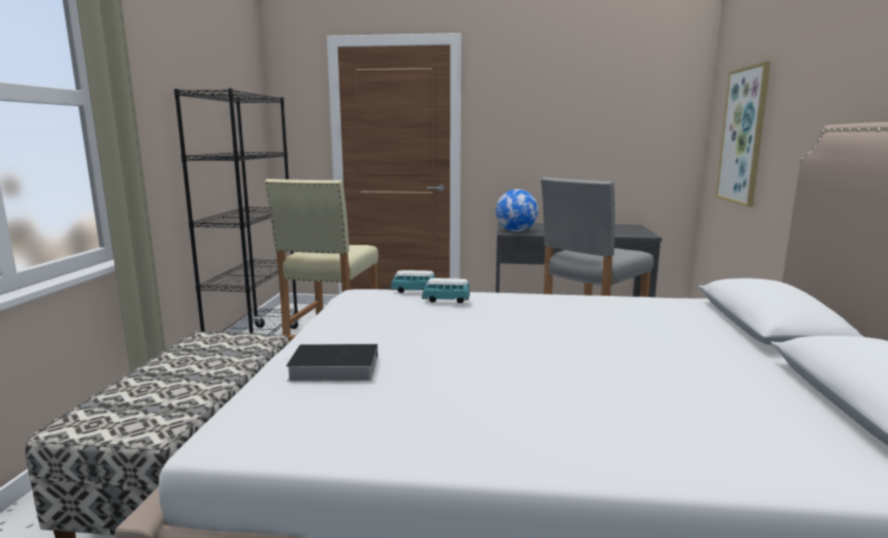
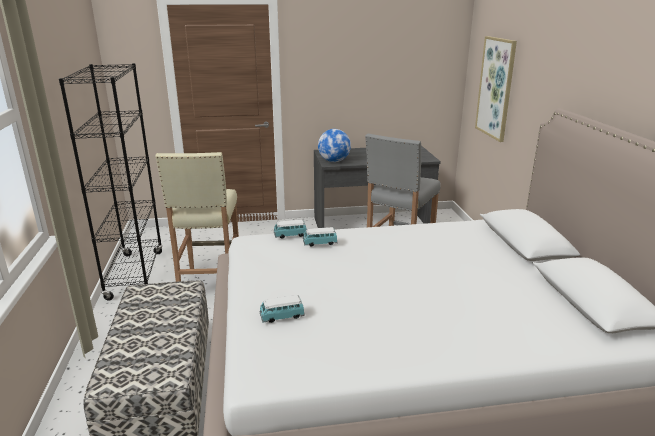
camera: 15 degrees left, 10 degrees up
book [286,344,378,382] -> toy car [260,295,305,323]

